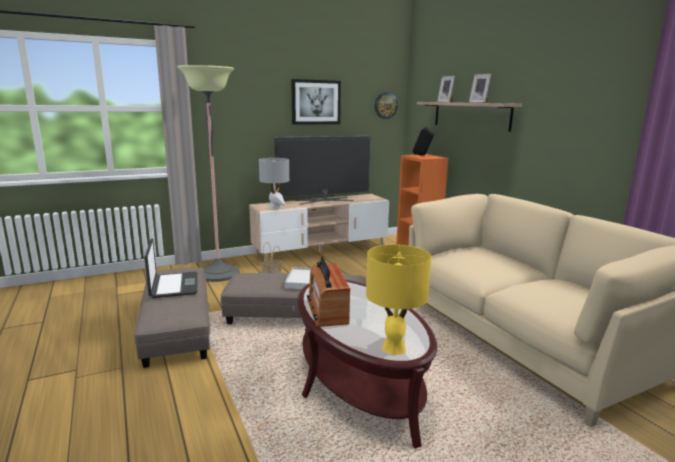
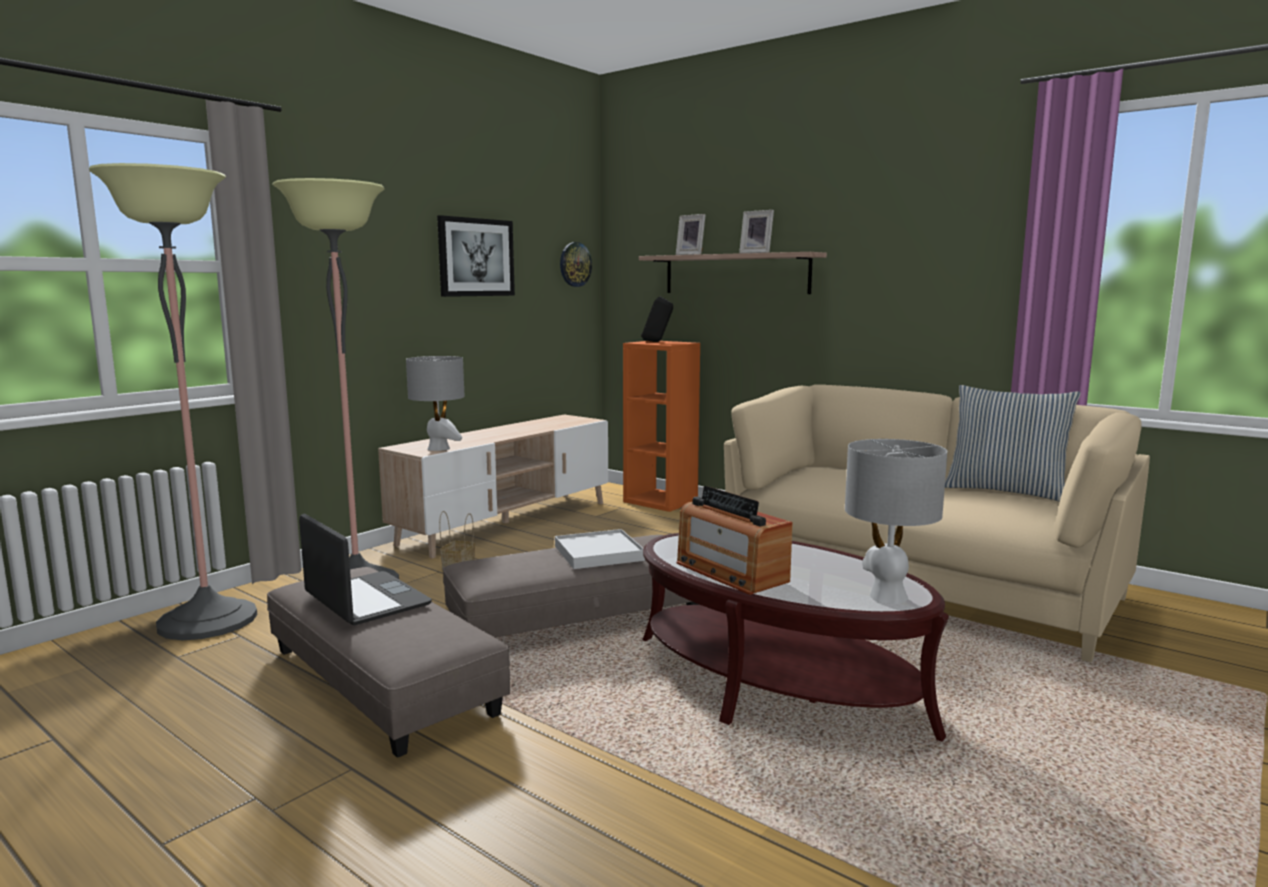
camera: 25 degrees left, 5 degrees down
television [274,136,371,205] -> none
yellow table lamp [366,244,431,355] -> grey table lamp [845,439,947,604]
none -> floor lamp [89,163,257,640]
none -> pillow [945,385,1081,502]

